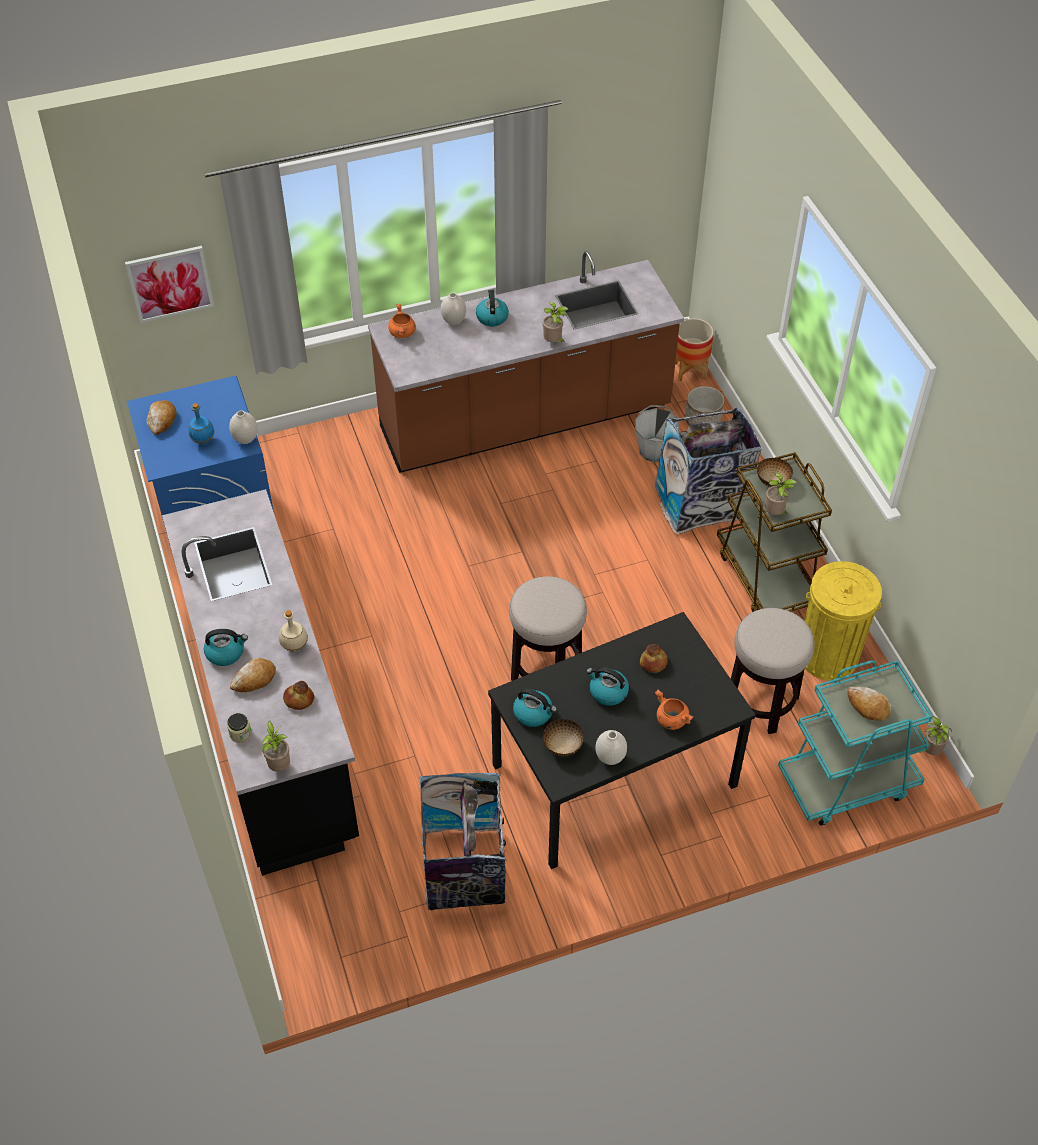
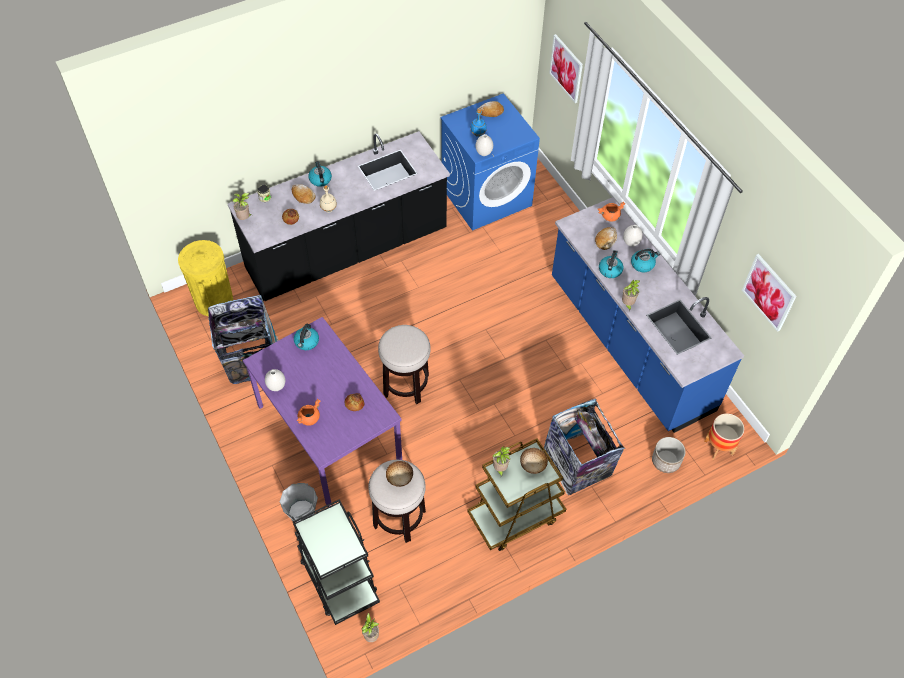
camera: 80 degrees right, 5 degrees up
brown counter [368,251,684,473] -> blue counter [552,197,744,433]
black dining table [488,612,756,869] -> purple dining table [243,317,402,507]
bowl [543,719,584,756] -> bowl moved to [386,461,413,487]
kettle [586,667,629,706] -> kettle moved to [599,250,624,278]
grey bucket [635,405,680,462] -> grey bucket moved to [280,483,318,523]
turquoise cart [778,660,933,826] -> black cart [293,499,380,625]
yellow trash can [805,561,882,681] -> yellow trash can moved to [178,240,233,316]
bread [847,686,892,721] -> bread moved to [595,227,617,250]
none -> picture [742,254,797,332]

